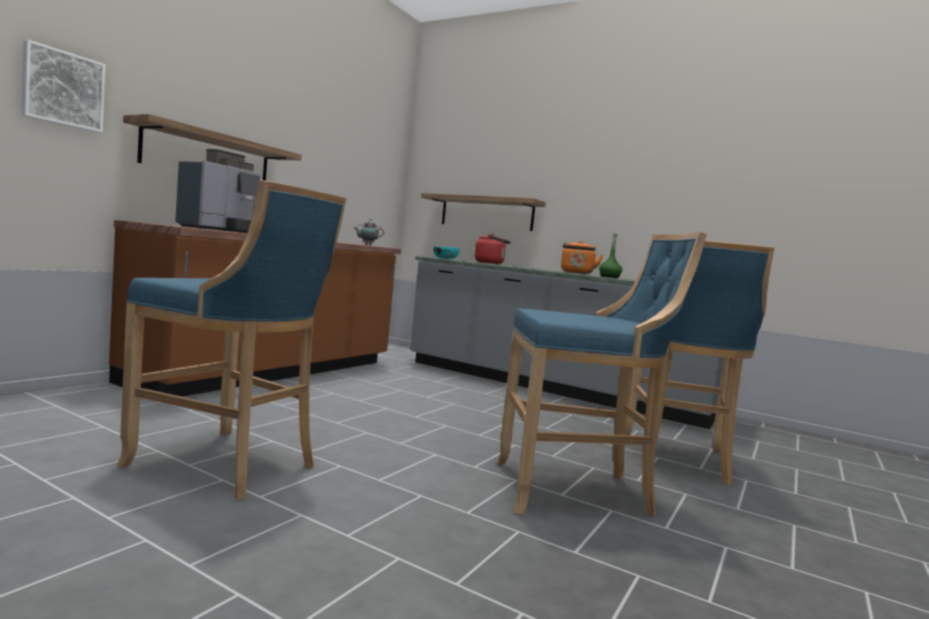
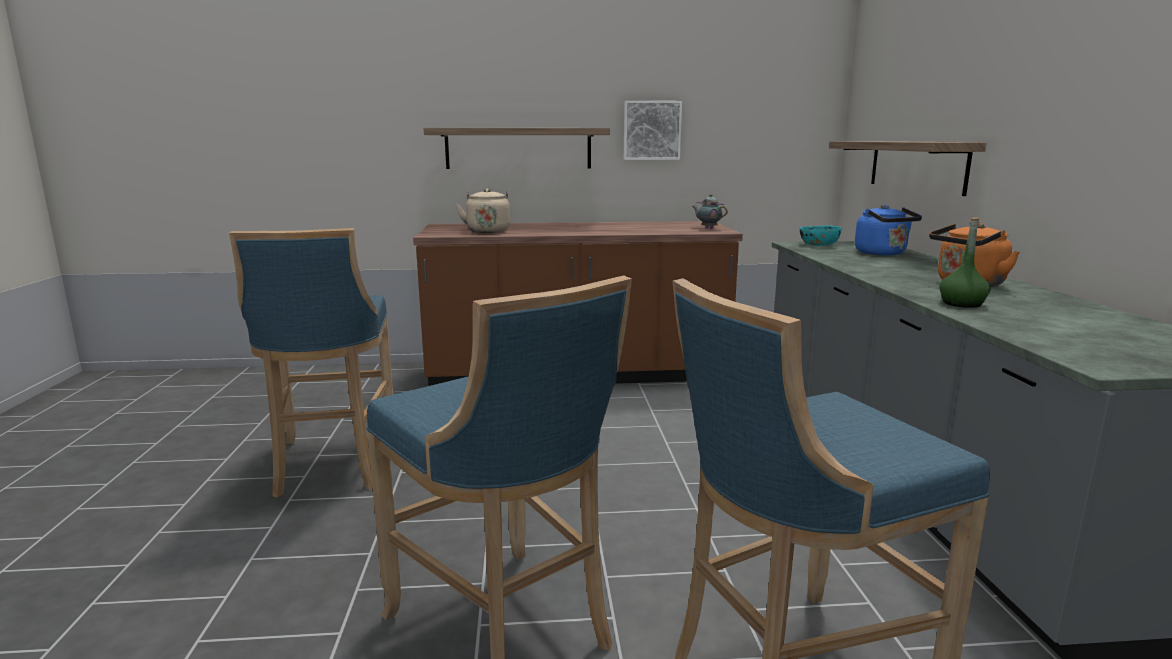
camera: 55 degrees right, 10 degrees up
picture [21,39,105,133] -> picture moved to [624,101,682,160]
coffee machine [175,149,262,233] -> beige kettle [456,189,510,233]
red kettle [475,233,511,264] -> blue kettle [855,205,922,256]

